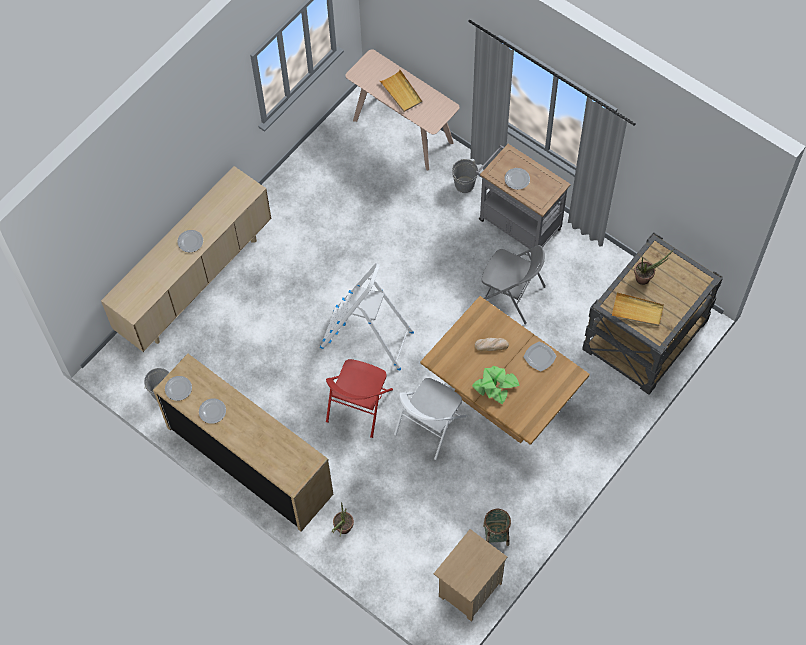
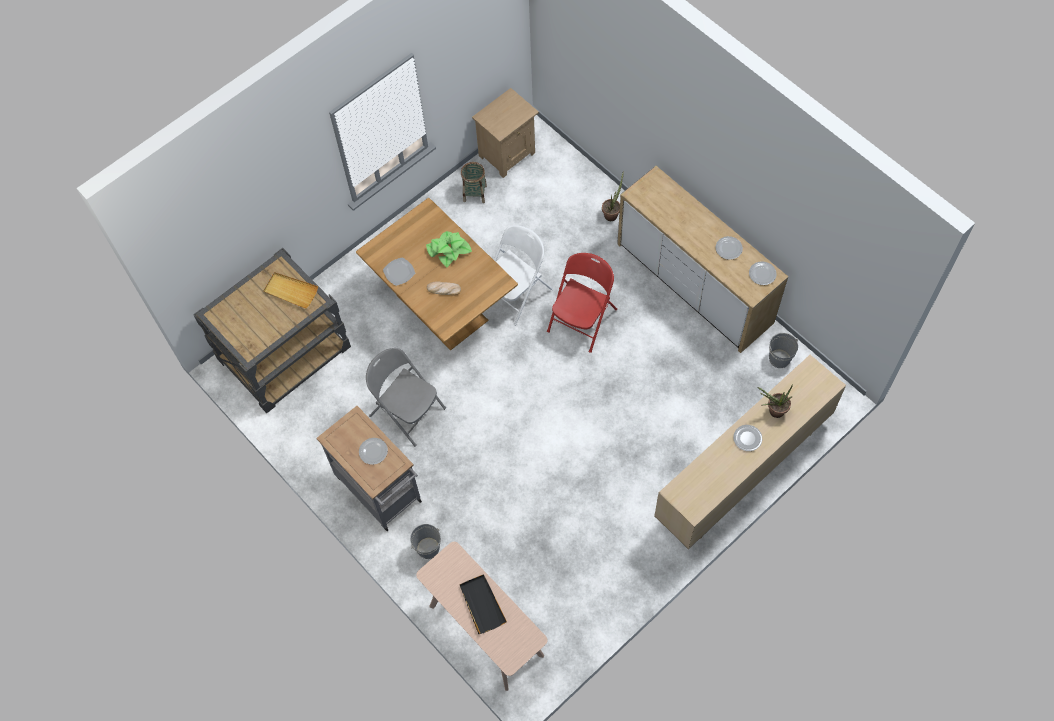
camera: 170 degrees left, 0 degrees up
white step ladder [320,263,414,370] -> none
beige tray [379,70,422,112] -> black tray [460,574,507,634]
potted plant [634,249,674,285] -> potted plant moved to [757,384,793,418]

